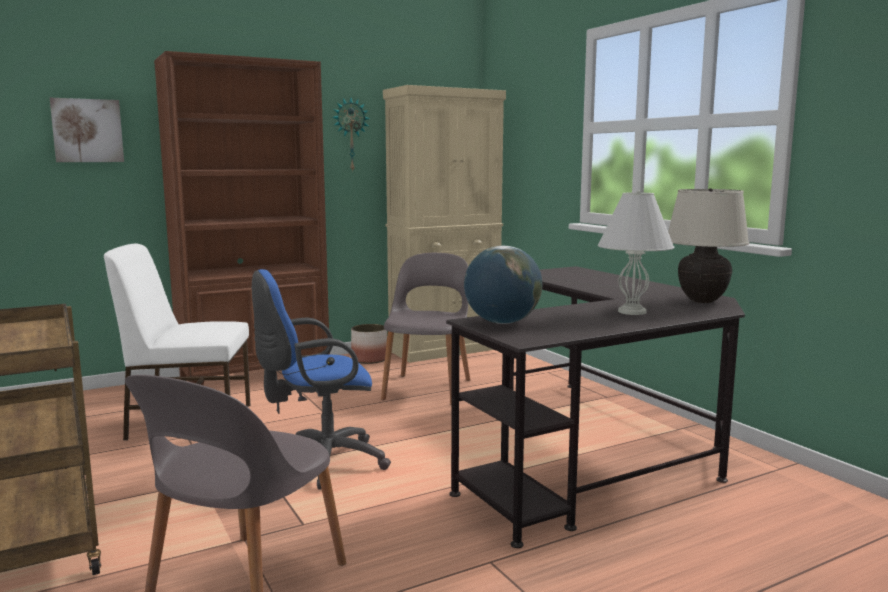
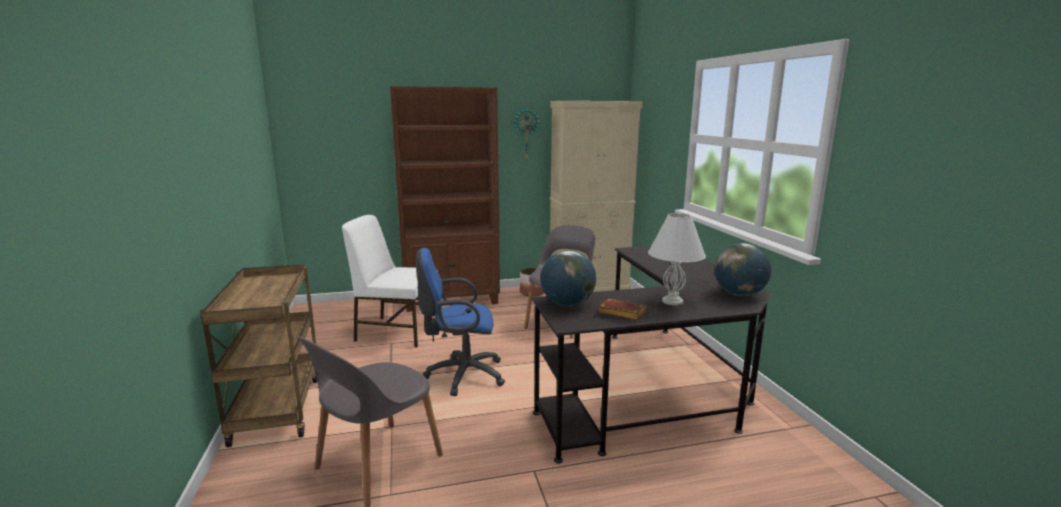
camera: 15 degrees right, 5 degrees up
picture [50,98,124,162] -> none
beige table lamp [668,188,749,303] -> globe [715,243,771,296]
none -> brown book [598,298,646,320]

